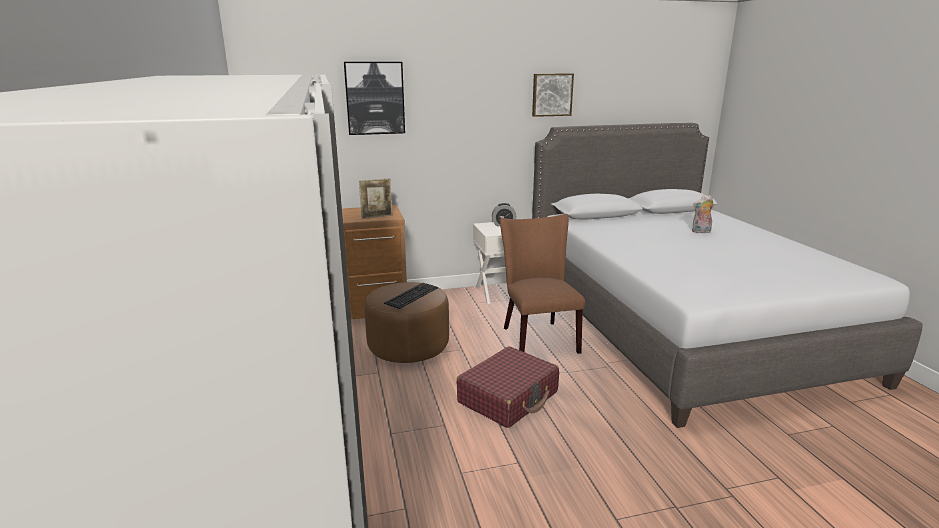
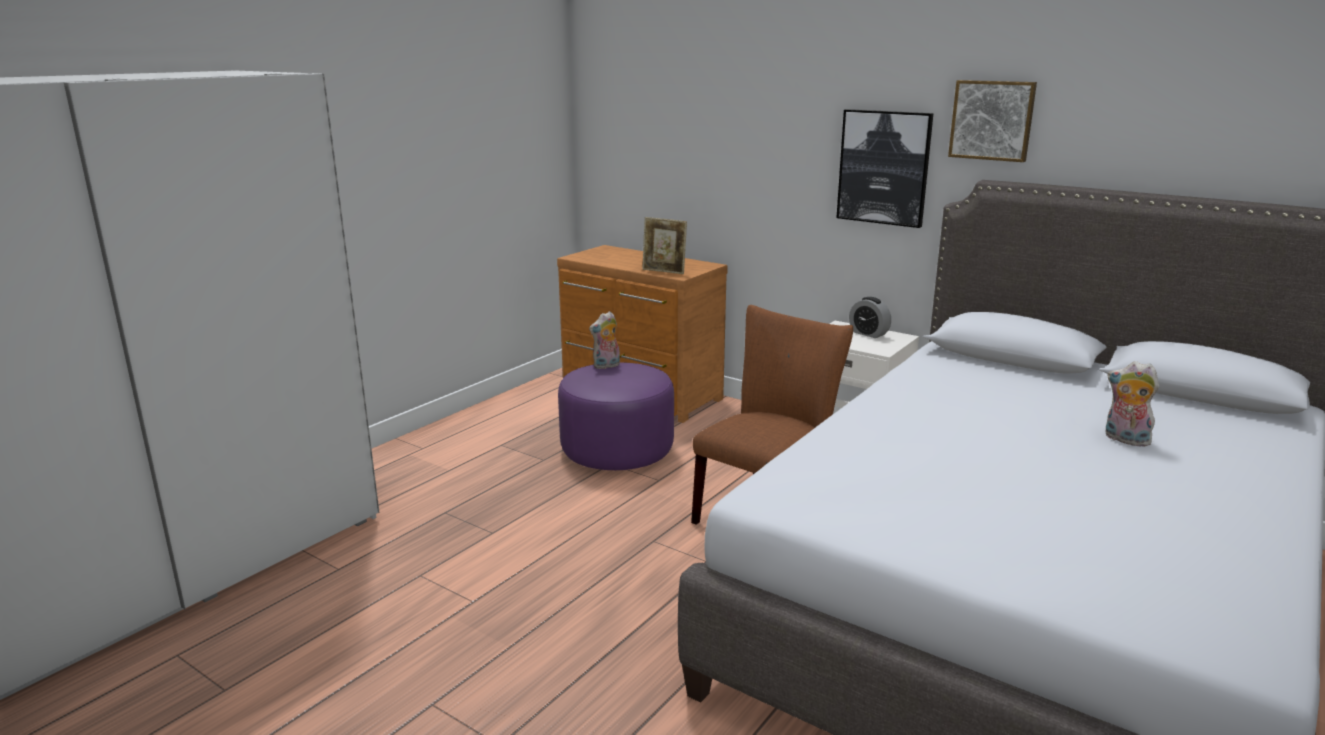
camera: 50 degrees right, 0 degrees up
picture [344,62,405,135] -> picture moved to [836,109,934,228]
brown ottoman [364,282,449,363] -> purple ottoman [558,362,674,470]
keyboard [384,283,438,309] -> none
red suitcase [457,346,559,428] -> none
none -> plush toy [589,311,620,369]

